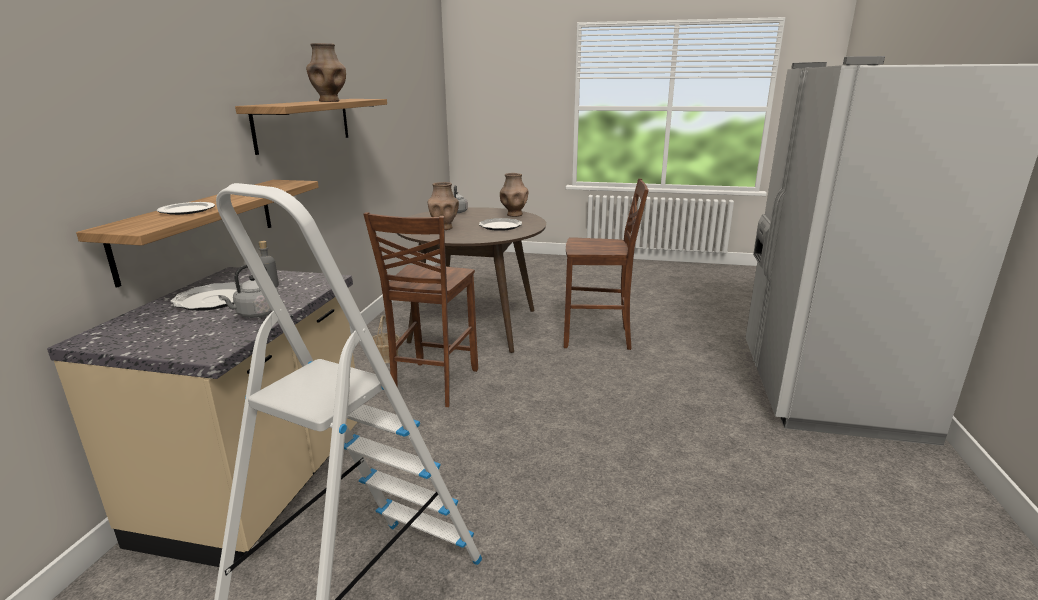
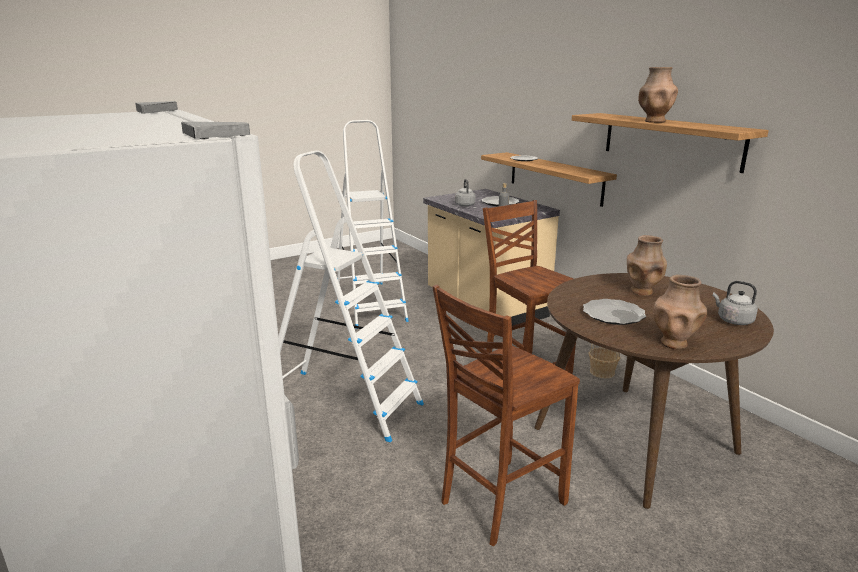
camera: 135 degrees right, 0 degrees up
none -> white step ladder [278,150,424,442]

